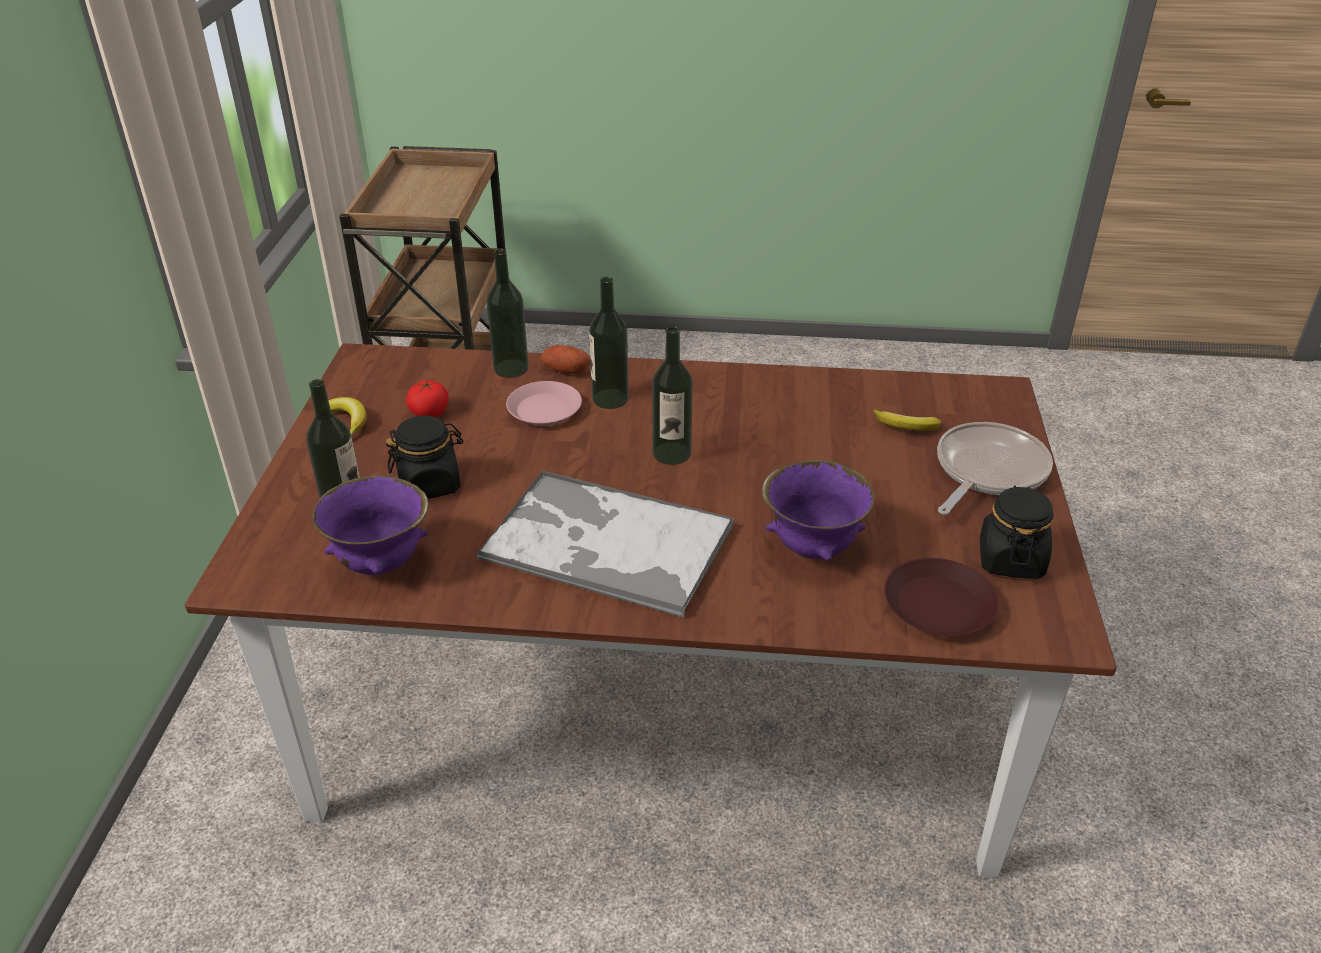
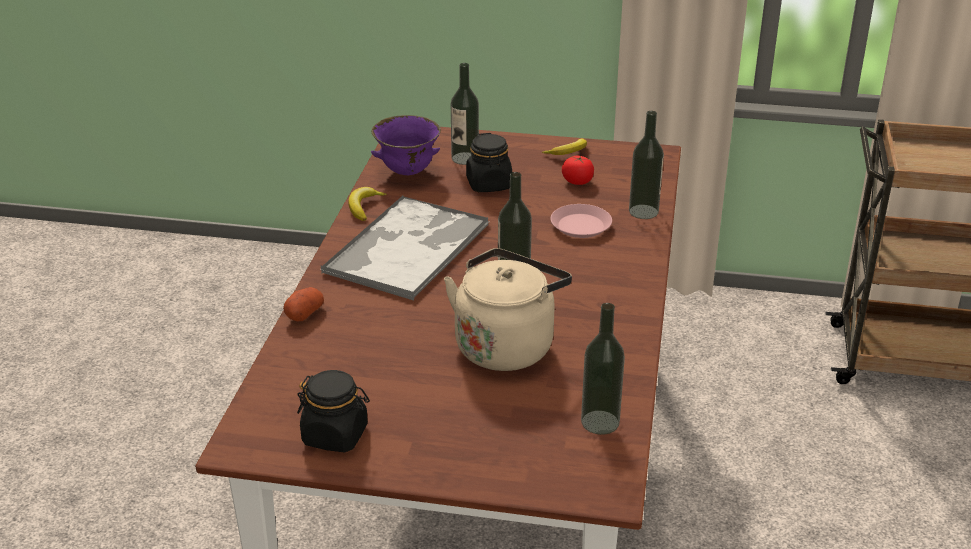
camera: 95 degrees right, 5 degrees down
potato [541,345,590,374] -> potato moved to [283,287,324,321]
bottle [589,277,629,409] -> bottle moved to [581,303,625,435]
purple bowl [762,460,875,561] -> none
banana [873,410,941,430] -> banana moved to [348,187,387,221]
brown plate [884,558,998,636] -> none
frying pan [937,422,1053,515] -> none
none -> beige kettle [444,248,572,371]

